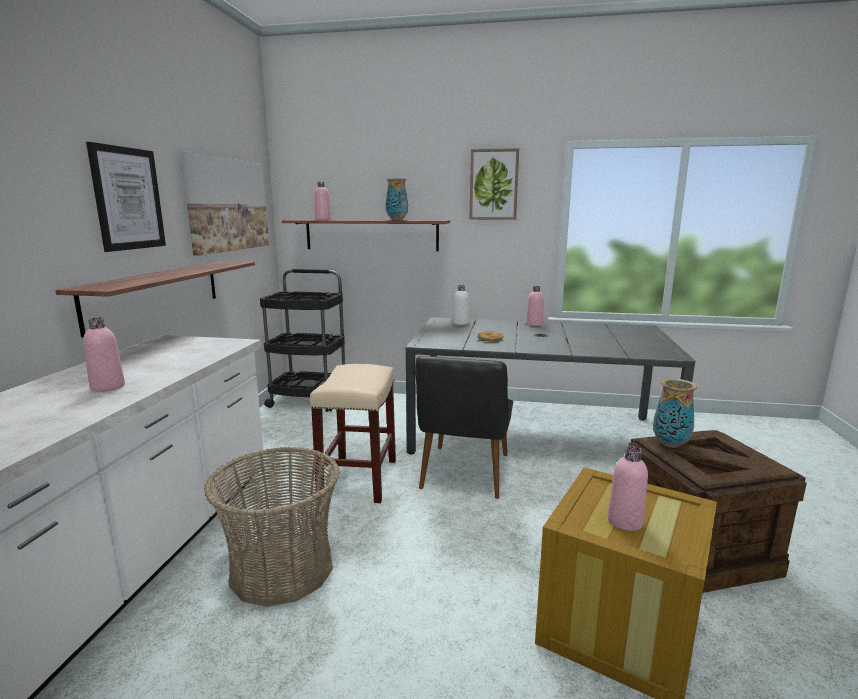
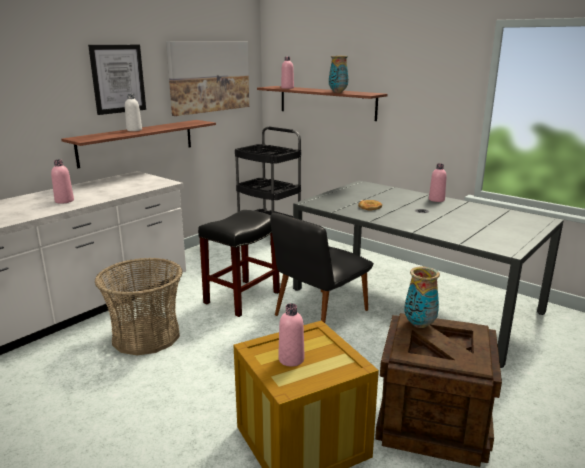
camera: 30 degrees right, 5 degrees up
beige stool [310,364,396,503] -> black stool [198,210,280,317]
white bottle [453,285,469,325] -> white bottle moved to [125,94,142,131]
picture [469,148,519,220] -> none

